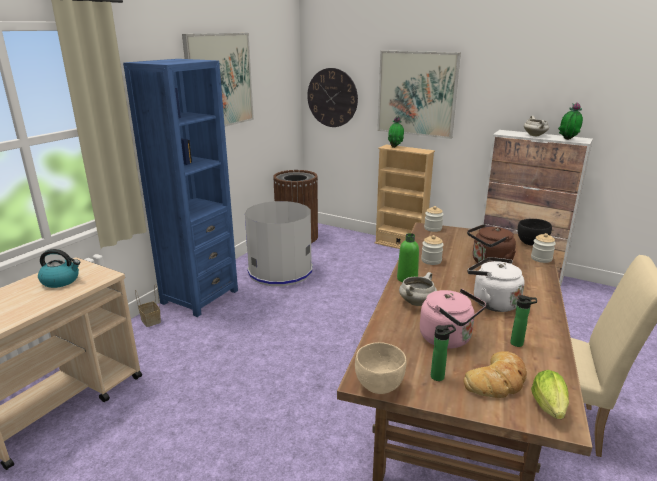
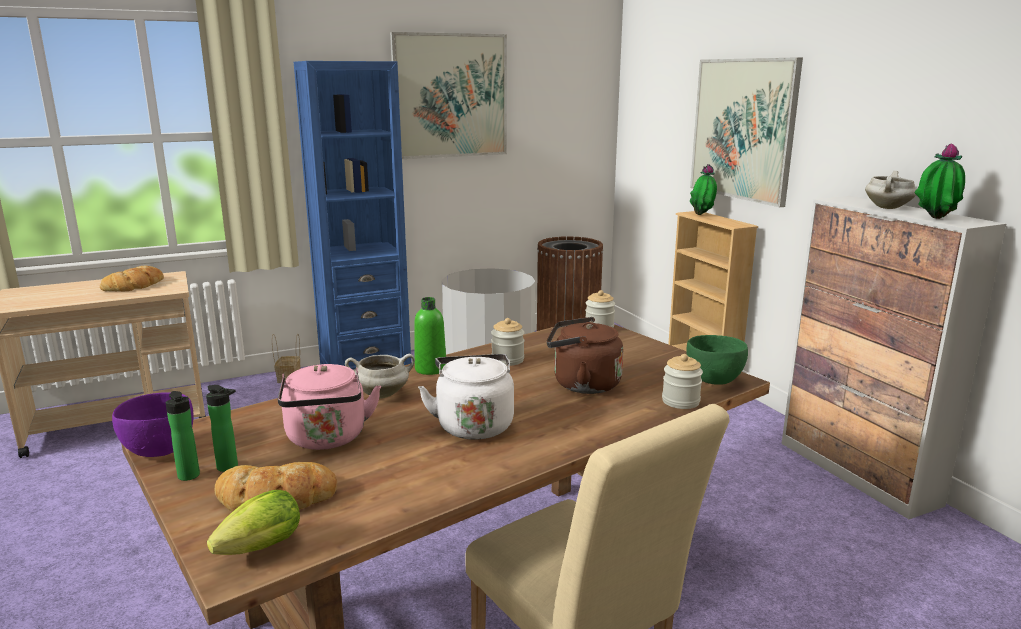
camera: 35 degrees right, 5 degrees down
kettle [38,249,80,288] -> bread [100,266,164,291]
wall clock [307,68,358,127] -> none
beige bowl [355,342,406,394] -> purple bowl [112,393,194,457]
bottle [510,295,537,347] -> bottle moved to [165,391,200,481]
black bowl [518,219,552,246] -> green bowl [686,335,748,385]

